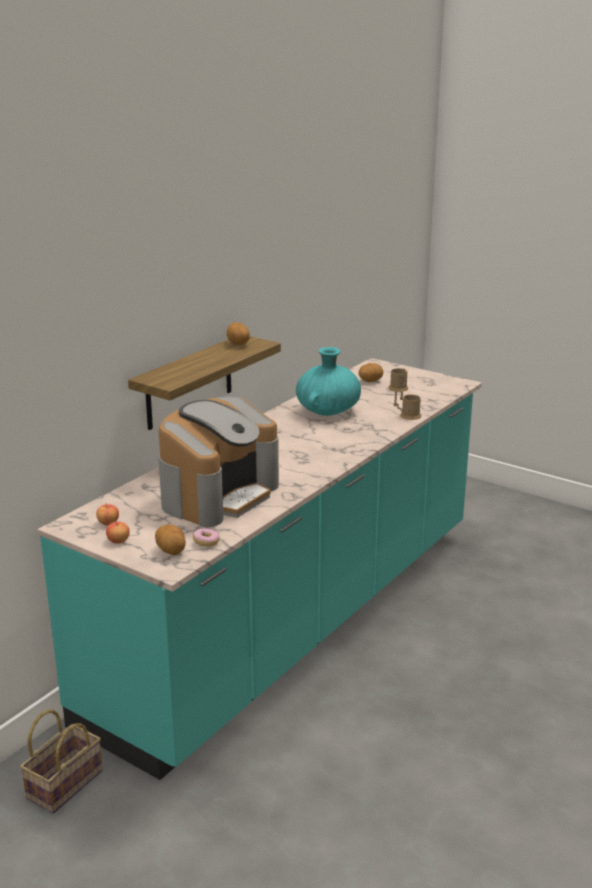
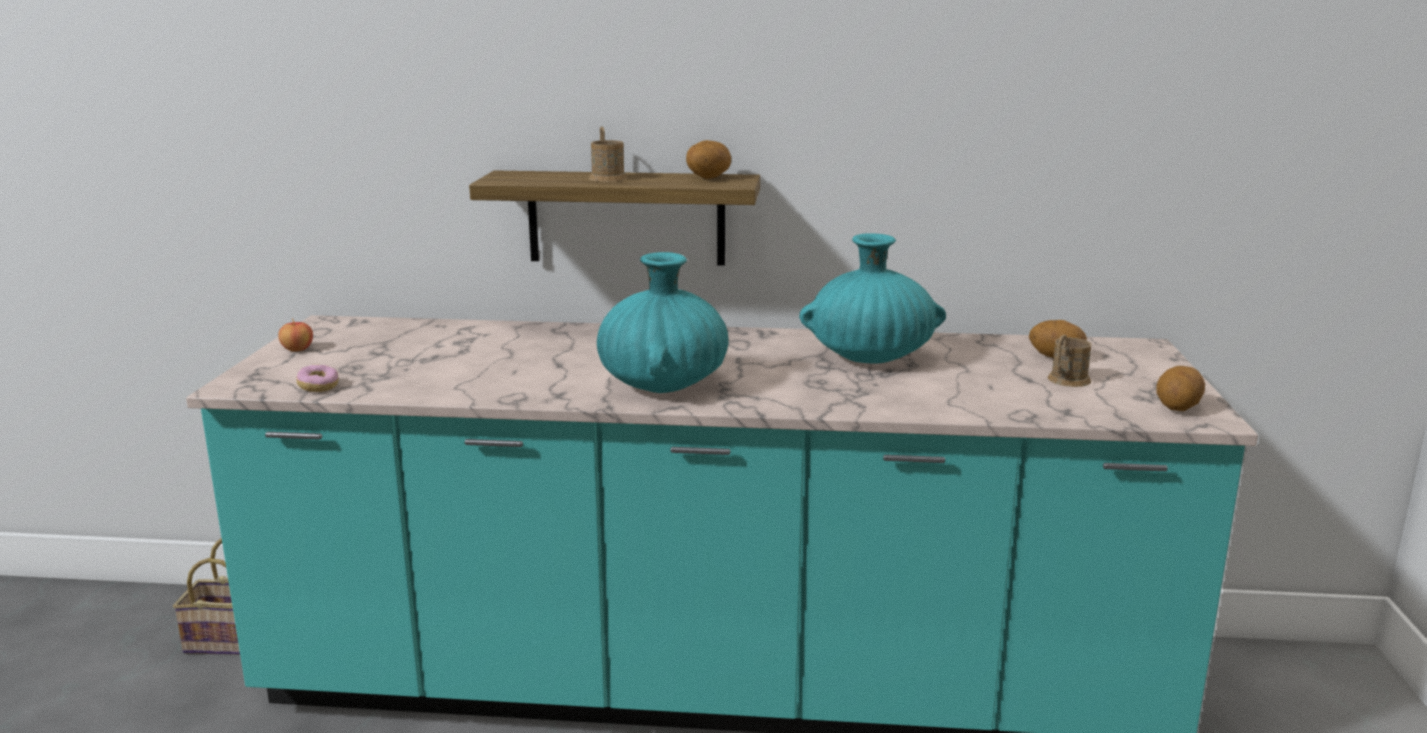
camera: 60 degrees right, 5 degrees down
apple [96,503,119,525] -> none
potato [155,524,186,555] -> potato moved to [1156,366,1205,411]
coffee machine [158,396,279,527] -> none
brown mug [394,390,421,420] -> brown mug moved to [589,126,628,182]
none -> turquoise vase [597,252,729,393]

